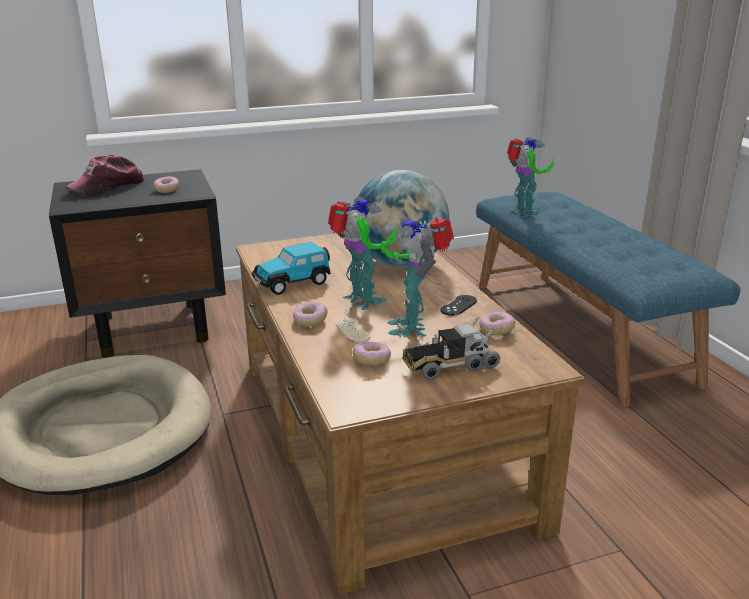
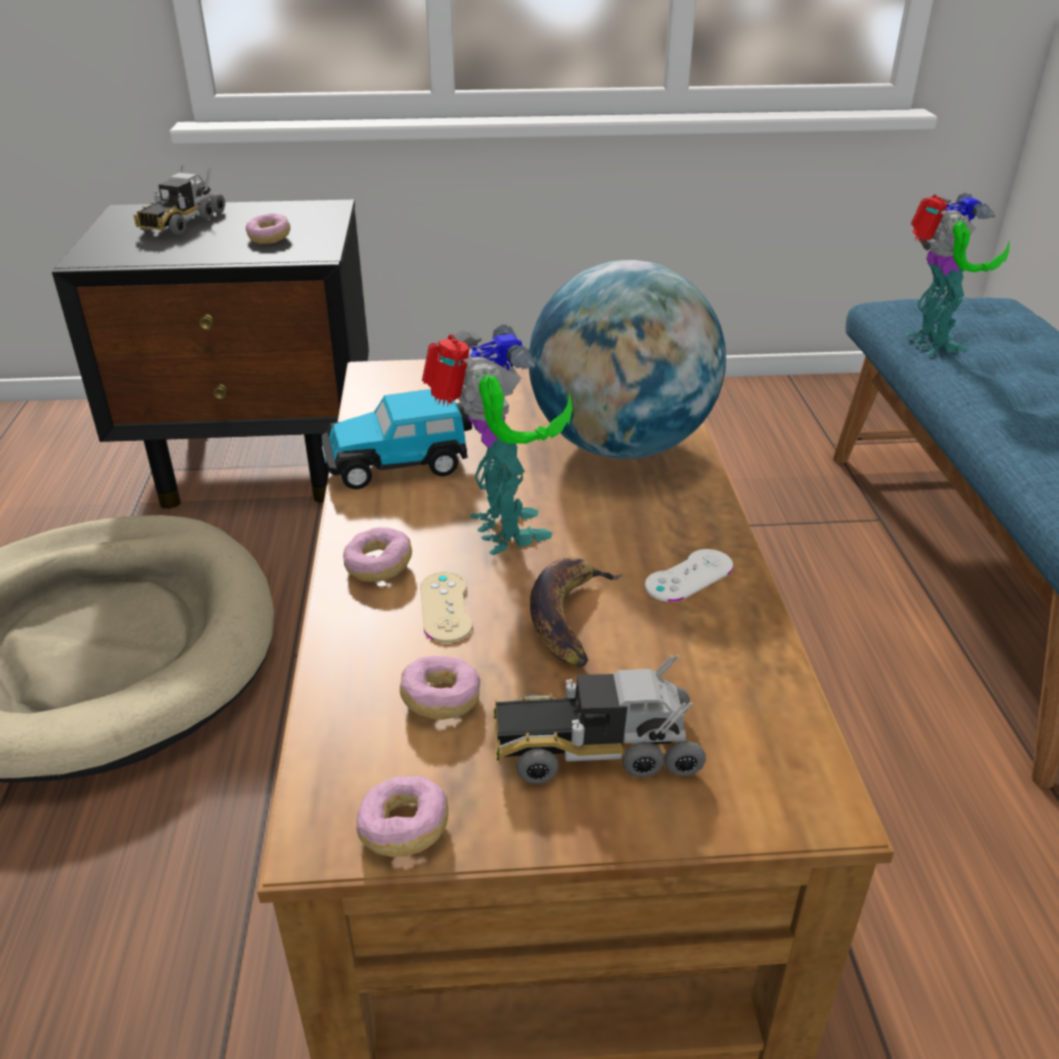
camera: 15 degrees right, 10 degrees up
cap [65,154,145,197] -> toy truck [133,165,225,235]
toy robot [381,217,454,337] -> banana [530,557,623,667]
black game controller [440,295,477,316] -> white game controller [645,549,733,602]
donut [479,312,515,335] -> donut moved to [356,776,448,857]

